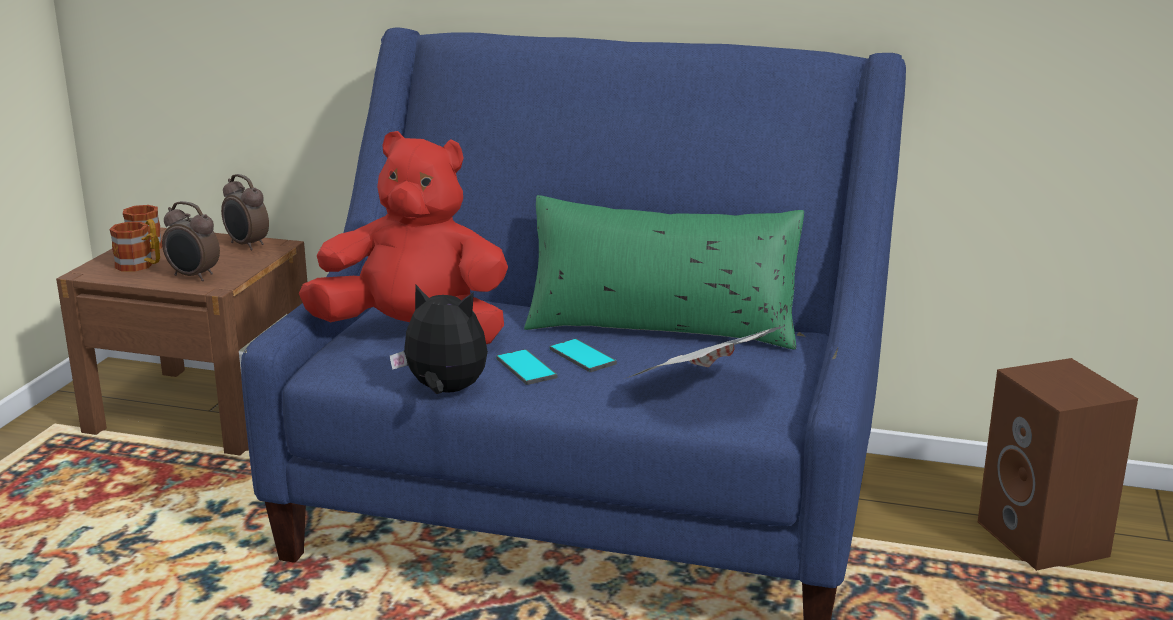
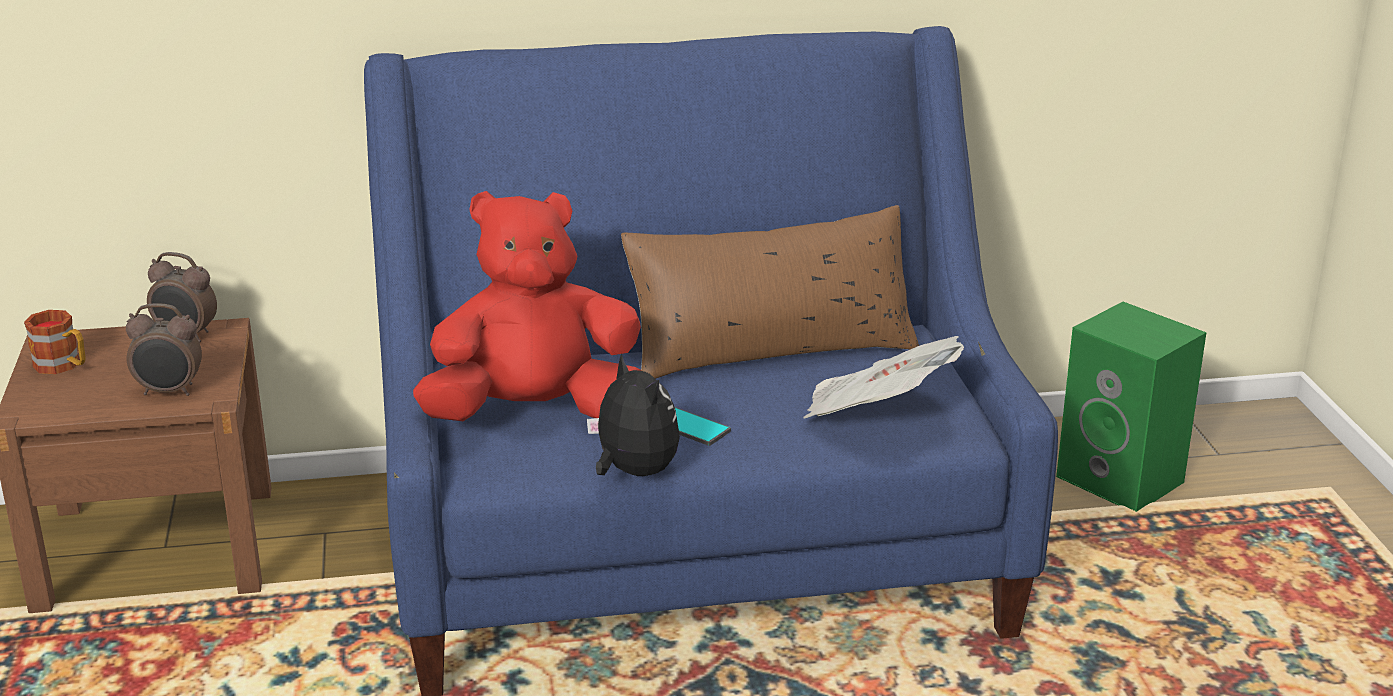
camera: 25 degrees left, 5 degrees up
mug [109,222,160,272] -> none
plush toy [390,285,488,394] -> plush toy turned 60 degrees clockwise [587,353,680,476]
green pillow [524,195,804,350] -> brown pillow [621,205,919,379]
phone [550,339,617,372] -> none
brown speaker [978,358,1138,571] -> green speaker [1056,302,1206,512]

